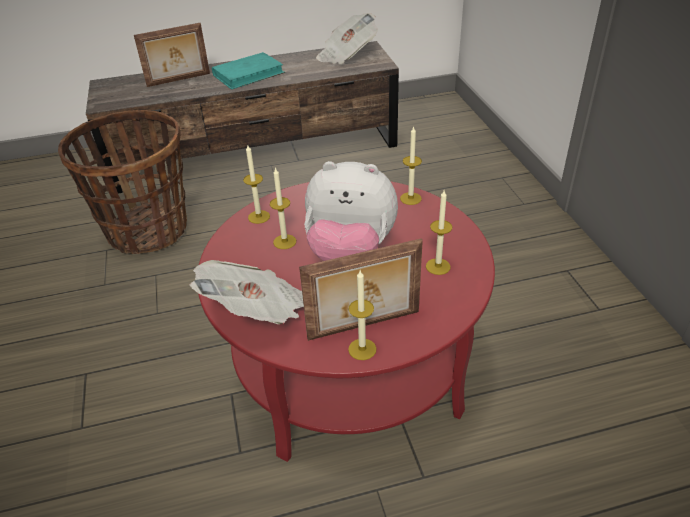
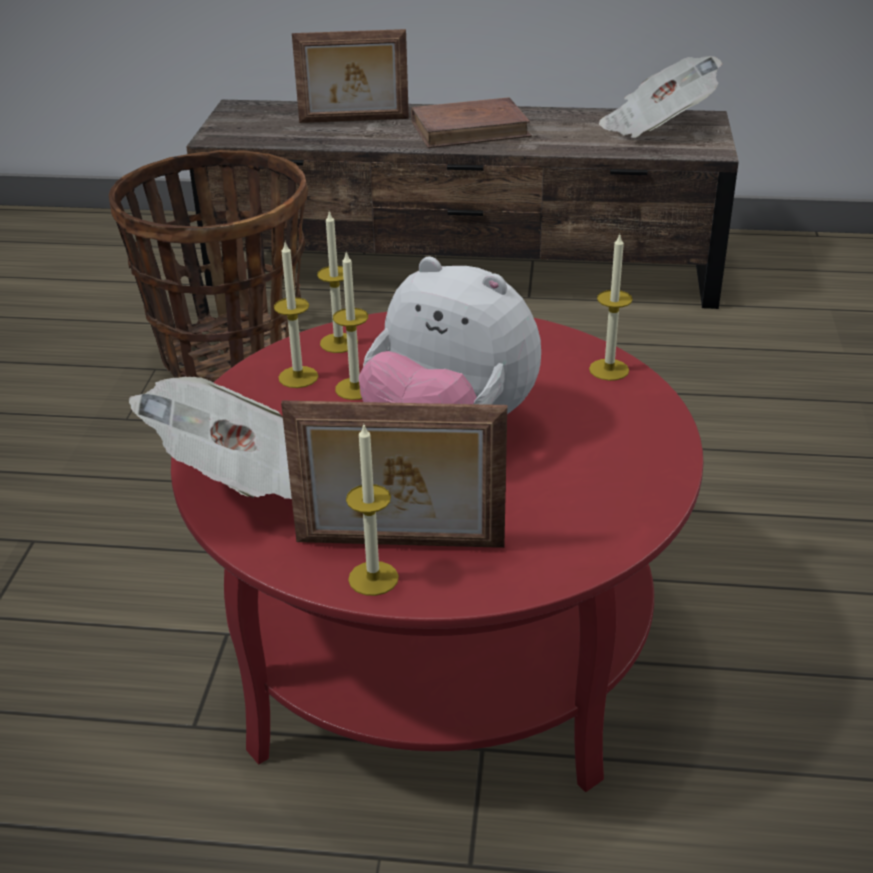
camera: 20 degrees right, 5 degrees down
turquoise book [212,52,285,90] -> brown book [411,97,532,148]
candle [426,190,452,275] -> candle moved to [274,243,319,388]

